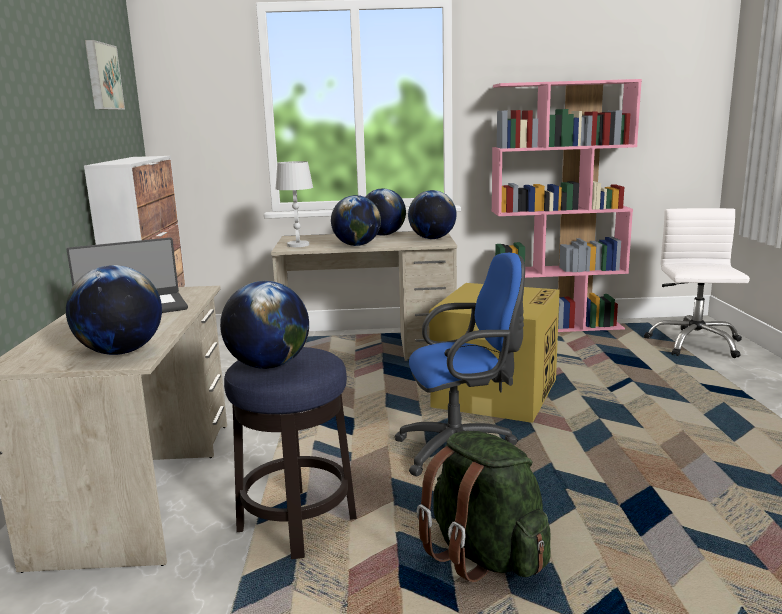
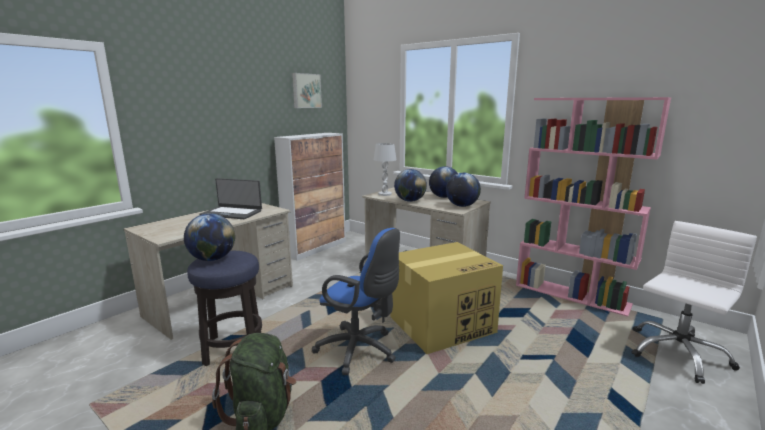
camera: 40 degrees right, 0 degrees up
globe [66,265,162,355] -> none

